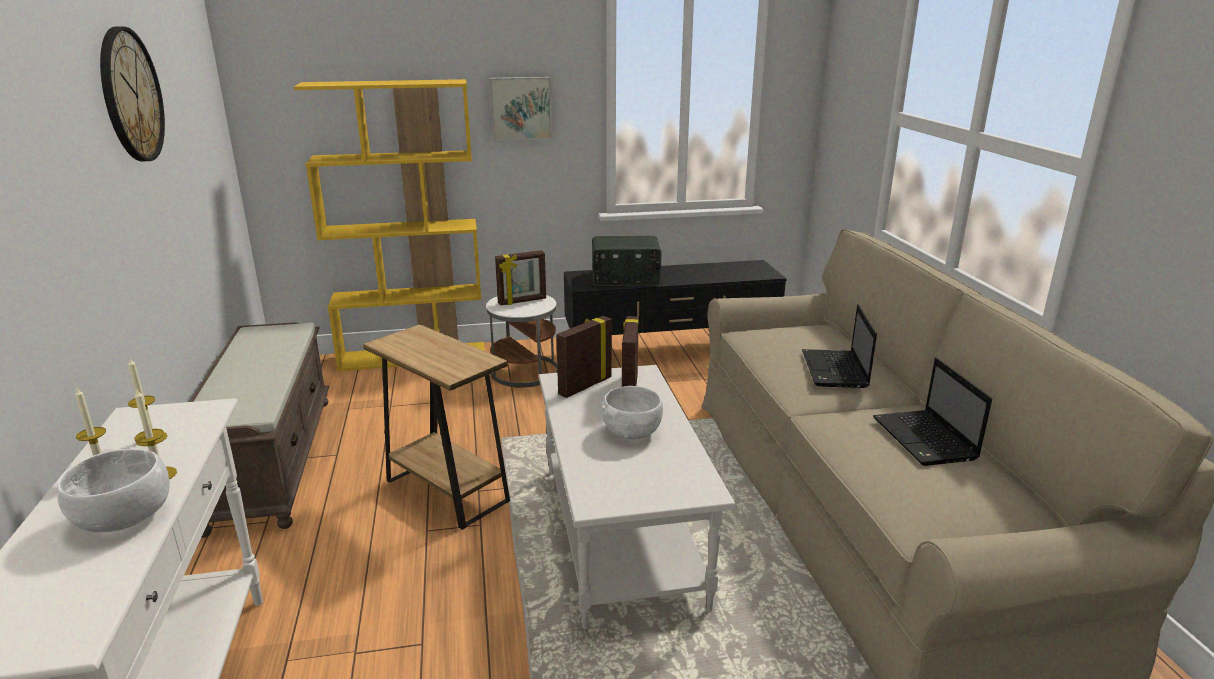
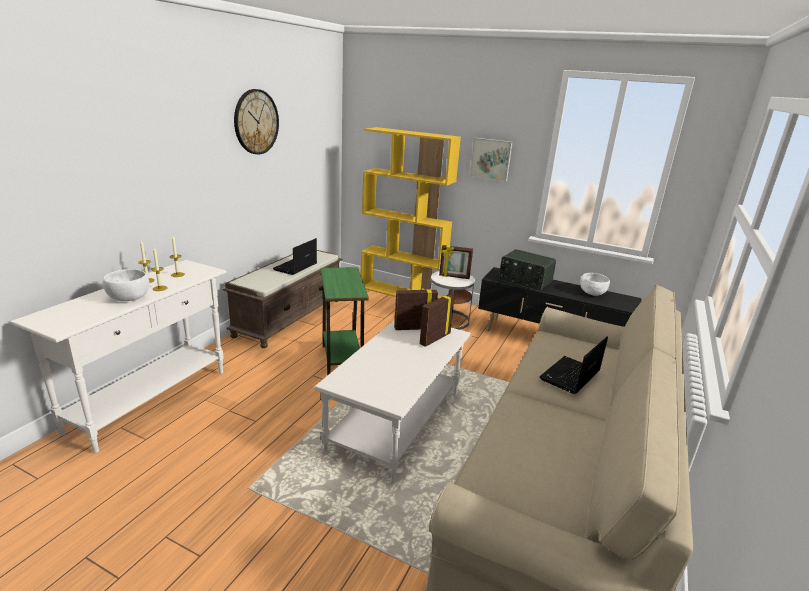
camera: 35 degrees right, 0 degrees up
brown side table [363,324,510,530] -> green side table [320,267,369,376]
white bowl [602,386,663,439] -> white bowl moved to [580,273,610,296]
laptop [873,358,992,466] -> laptop moved to [273,238,317,275]

